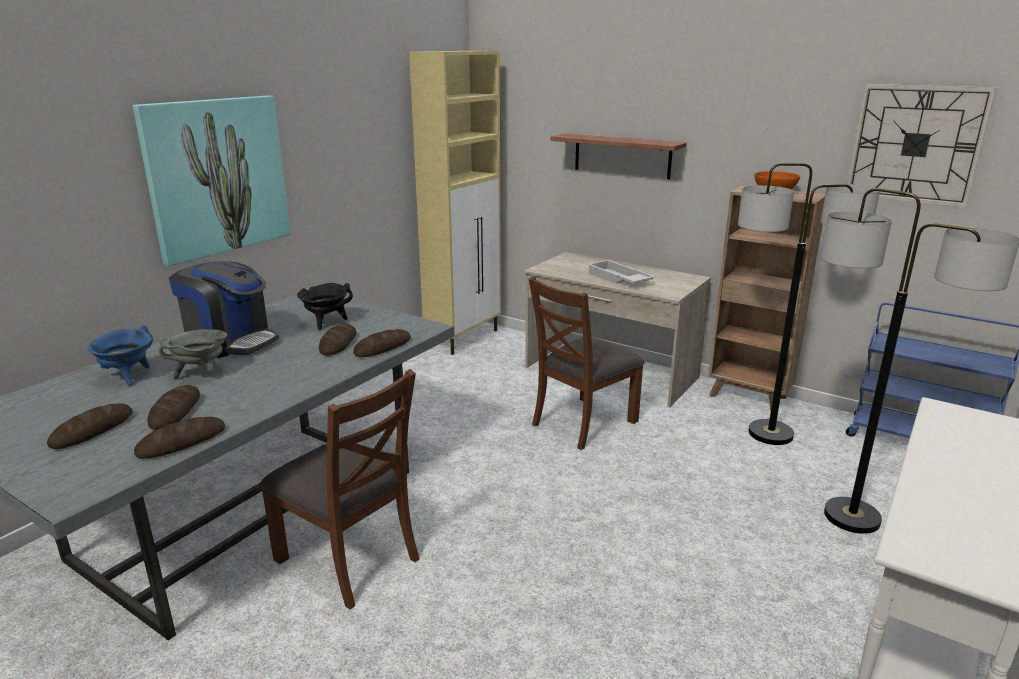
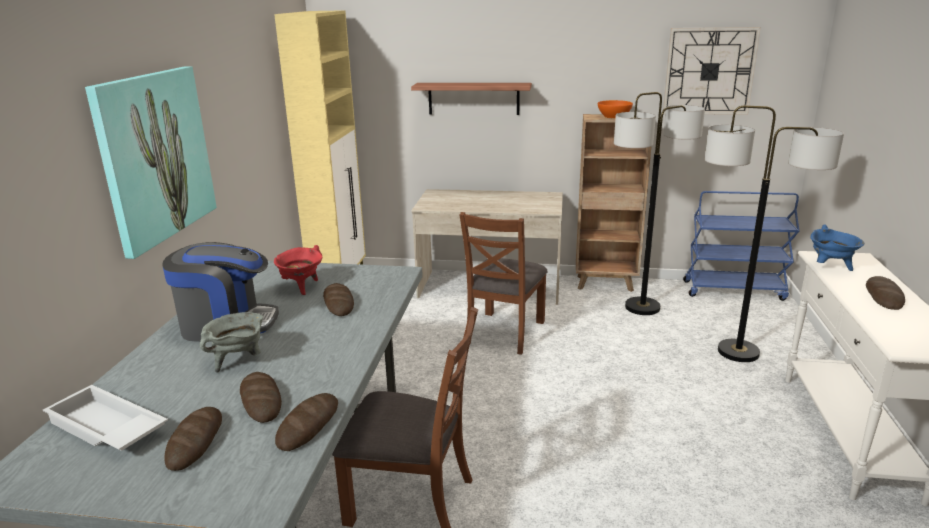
camera: 25 degrees left, 0 degrees up
blue cooking pot [87,325,153,386] -> blue cooking pot moved to [810,225,864,271]
black cooking pot [297,283,353,330] -> red cooking pot [274,245,322,295]
bread [353,329,411,357] -> bread moved to [866,276,905,310]
white tray [587,260,656,284] -> white tray moved to [43,385,168,451]

